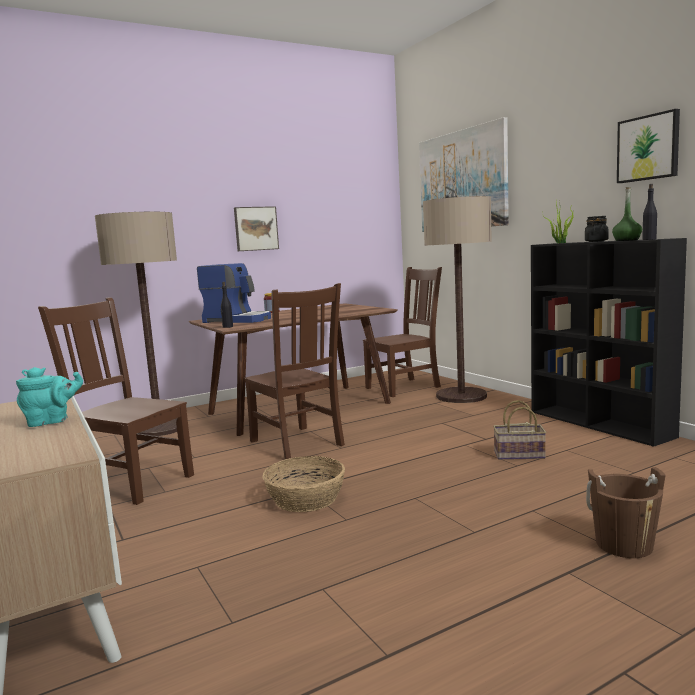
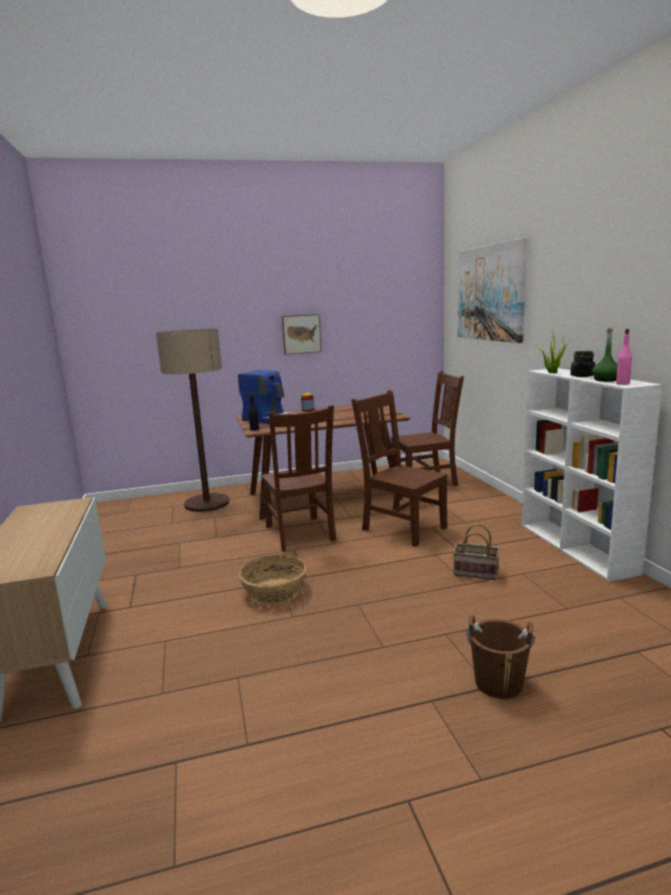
camera: 15 degrees right, 5 degrees up
turquoise teapot [16,367,83,427] -> none
brown chair [38,297,194,505] -> brown chair moved to [351,390,448,547]
floor lamp [423,196,492,403] -> none
black bookcase [531,238,687,447] -> white bookcase [521,368,662,582]
picture [617,109,680,183] -> none
black bottle [642,184,657,240] -> pink bottle [616,329,632,385]

